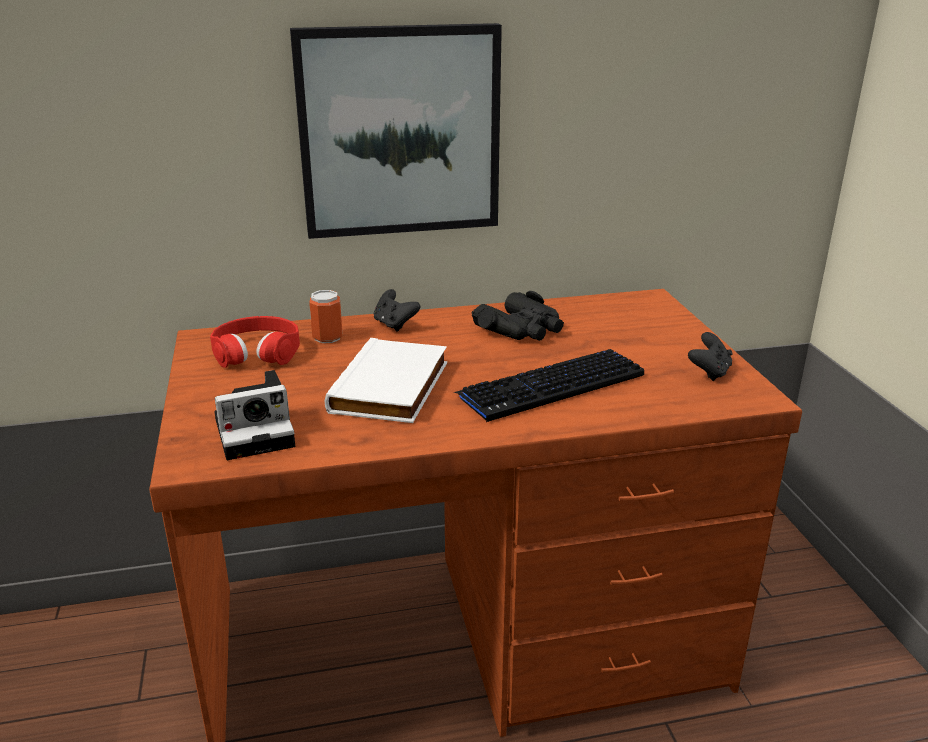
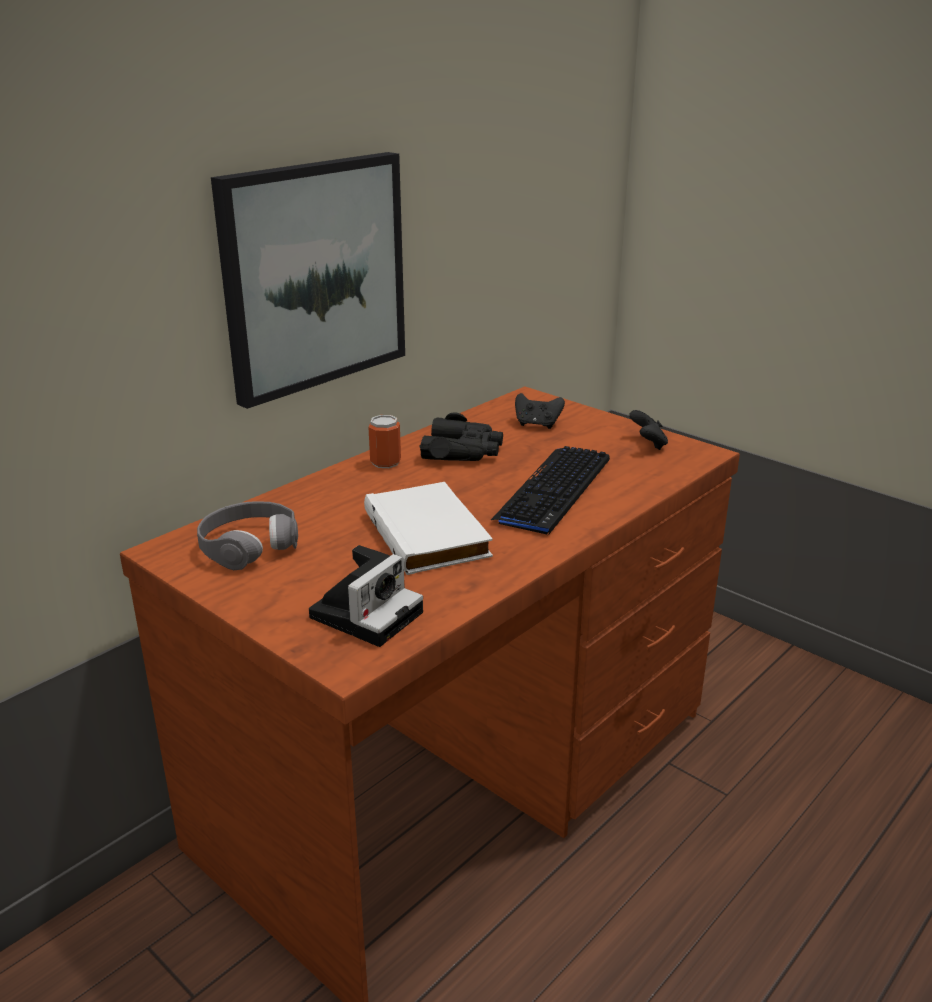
camera: 35 degrees left, 0 degrees up
red headphones [210,316,300,368] -> grey headphones [197,501,298,570]
can [309,290,342,343] -> can moved to [368,415,401,468]
black game controller [374,289,420,332] -> black game controller moved to [515,393,565,429]

